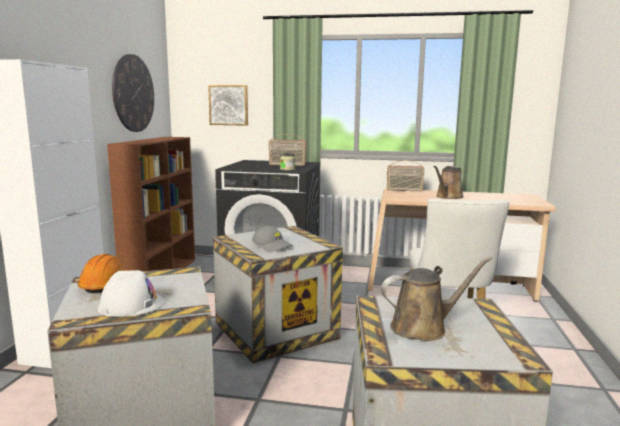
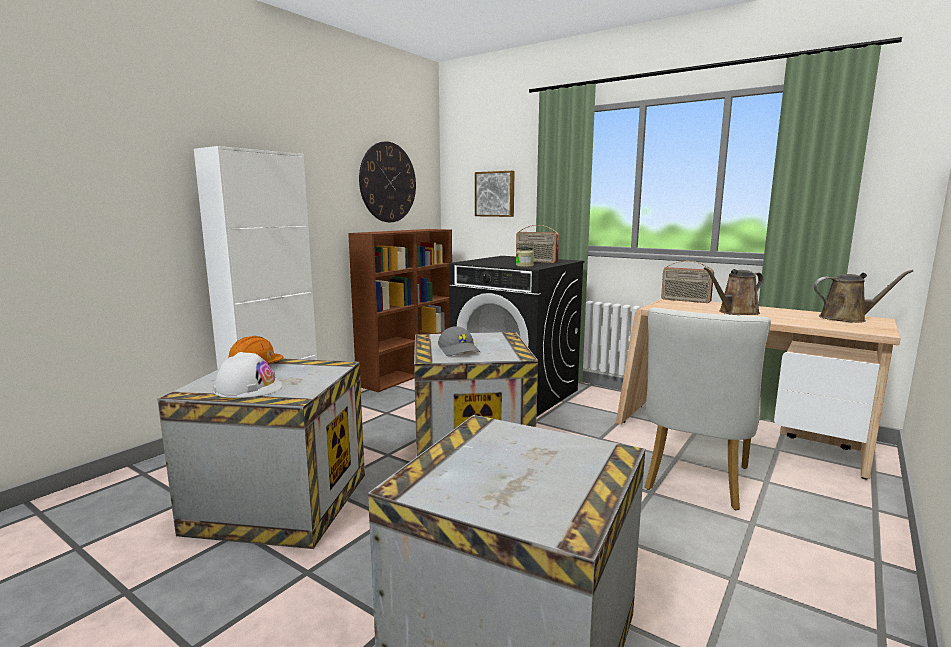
camera: 25 degrees right, 0 degrees up
brown watering can [381,257,492,341] -> brown watering can moved to [814,270,914,323]

